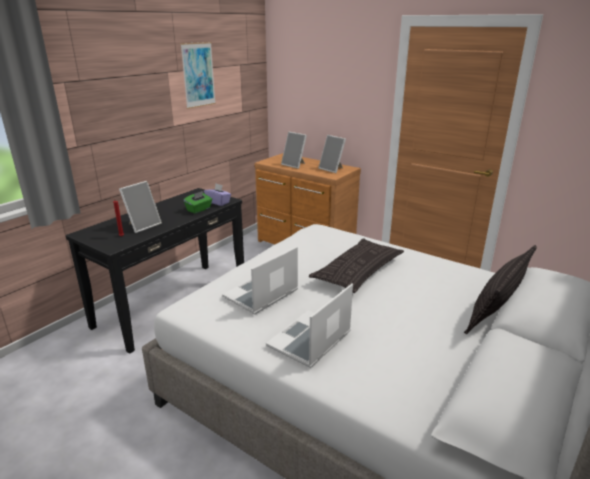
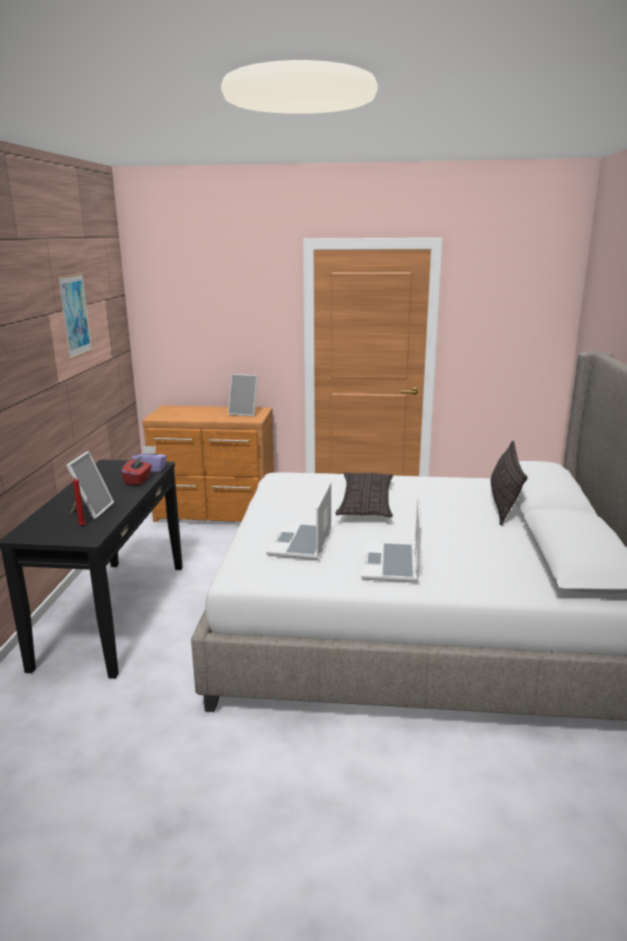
camera: 30 degrees left, 5 degrees down
green tissue box [184,191,212,214] -> red tissue box [121,456,152,485]
picture frame [281,132,307,169] -> none

